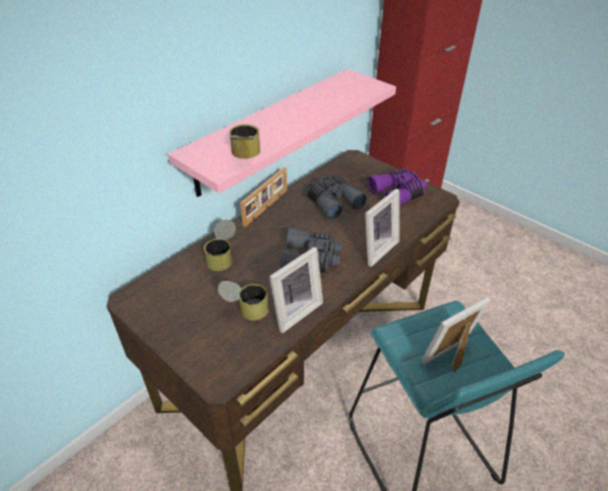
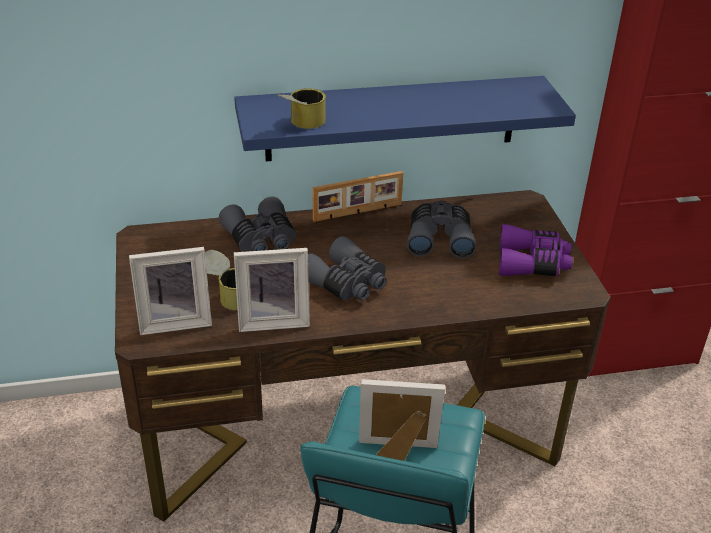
camera: 35 degrees right, 5 degrees down
pink shelf [168,69,396,197] -> blue shelf [234,76,576,161]
can [204,220,236,271] -> grey binoculars [219,196,296,252]
picture frame [365,189,399,267] -> picture frame moved to [129,247,212,335]

